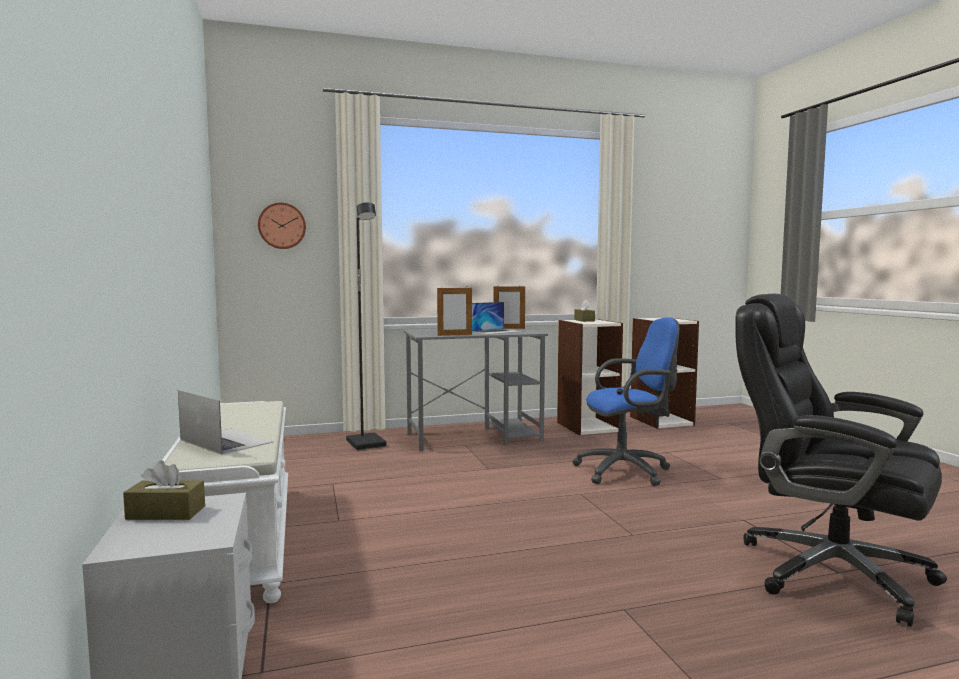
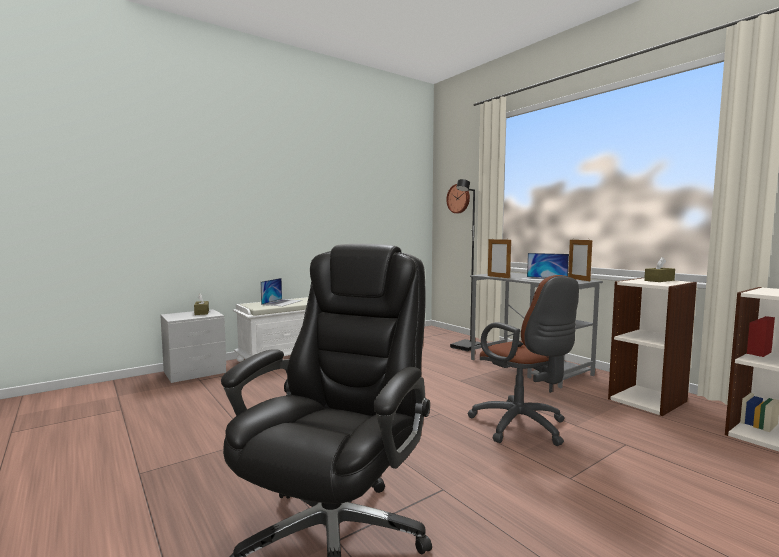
camera: 70 degrees right, 0 degrees up
blue office chair [572,317,679,486] -> brown office chair [468,275,579,446]

